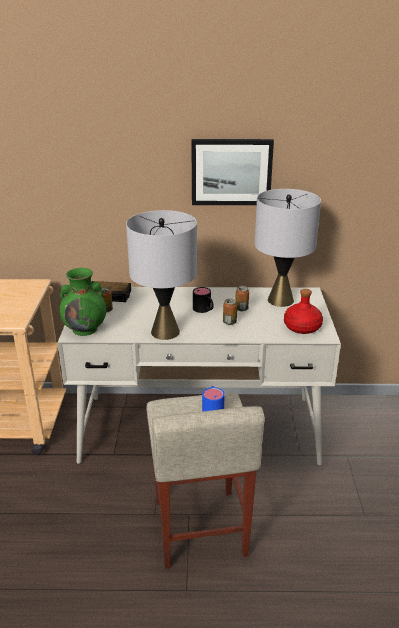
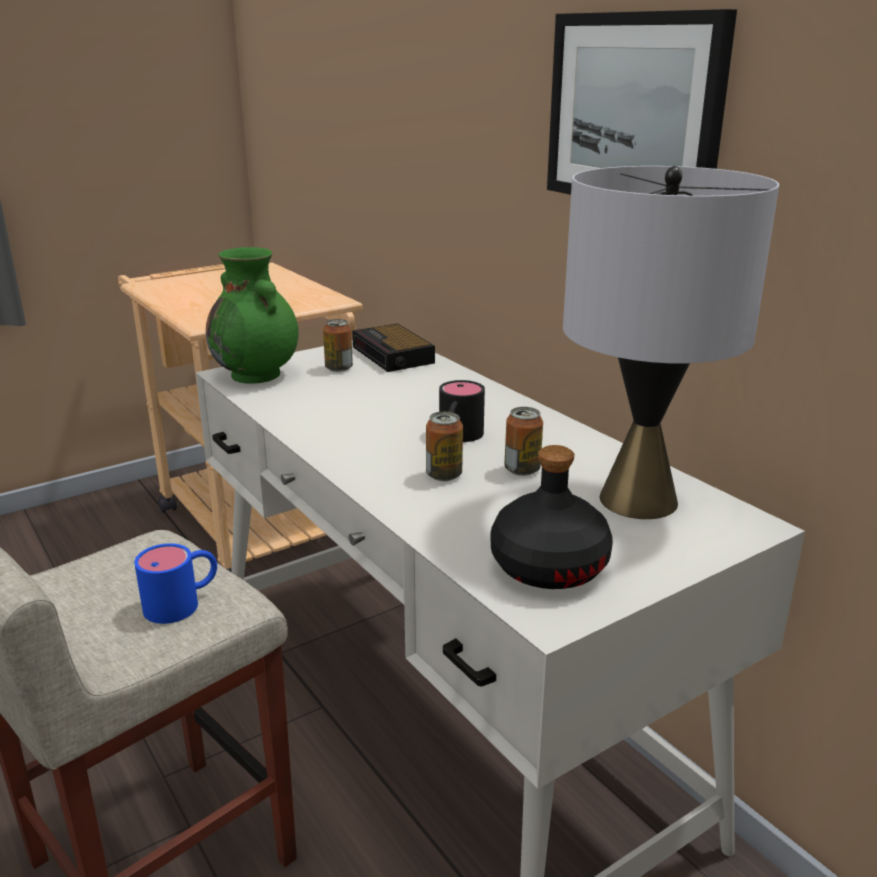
camera: 55 degrees right, 5 degrees down
grey table lamp [126,210,197,340] -> none
red bottle [284,289,323,334] -> black bottle [490,445,613,589]

